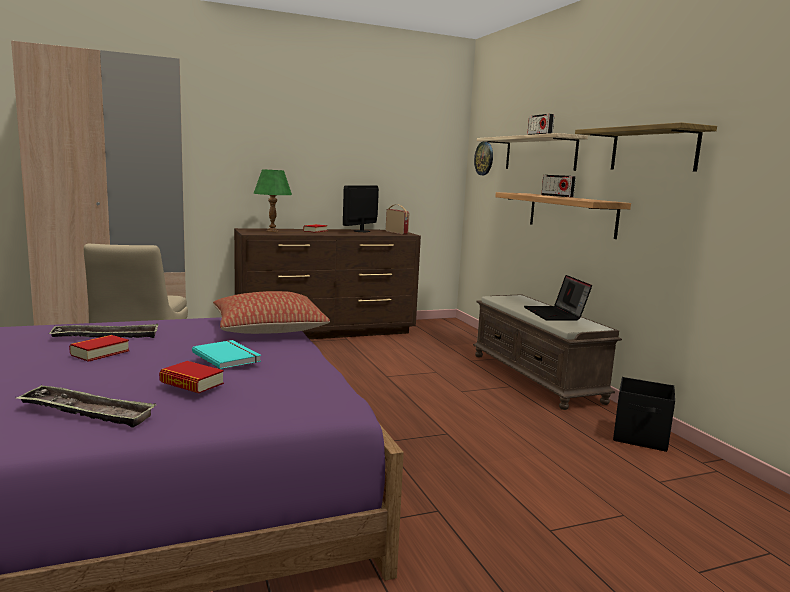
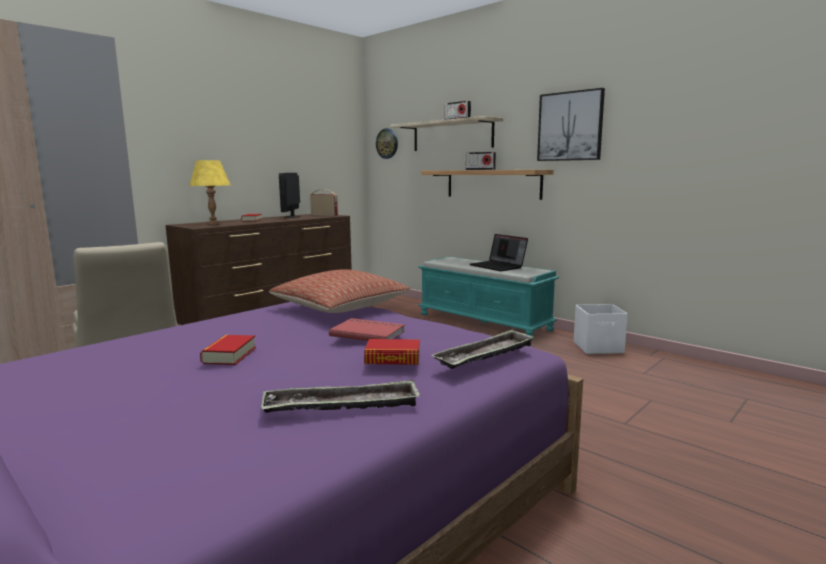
camera: 25 degrees left, 0 degrees up
tray [49,324,158,338] -> tray moved to [431,329,534,369]
turquoise book [192,340,261,369] -> red book [329,318,405,341]
green table lamp [254,169,292,232] -> yellow table lamp [189,160,231,225]
brown bench [473,294,622,410] -> turquoise bench [418,257,559,340]
shelf [575,122,717,172] -> picture [537,88,605,161]
black storage box [613,377,675,452] -> white storage box [574,304,628,354]

